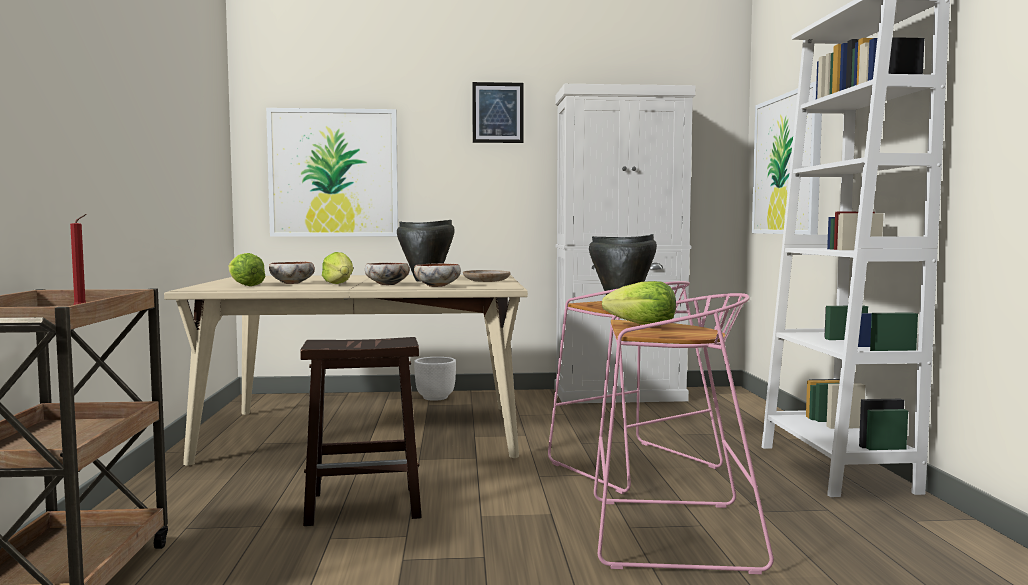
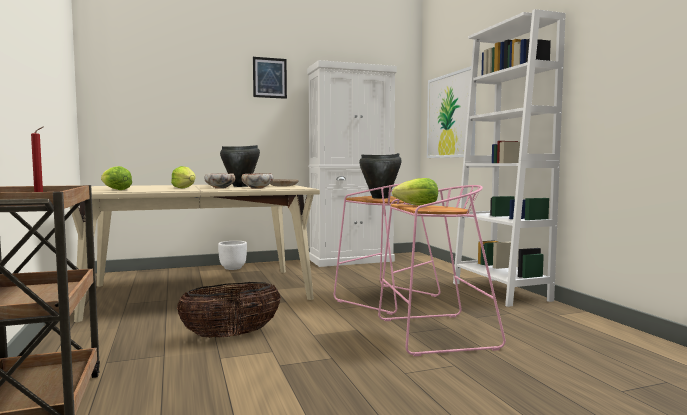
camera: 15 degrees left, 0 degrees up
picture [266,108,398,237] -> none
bowl [269,262,315,284] -> none
brown stool [300,337,422,526] -> basket [177,282,281,338]

